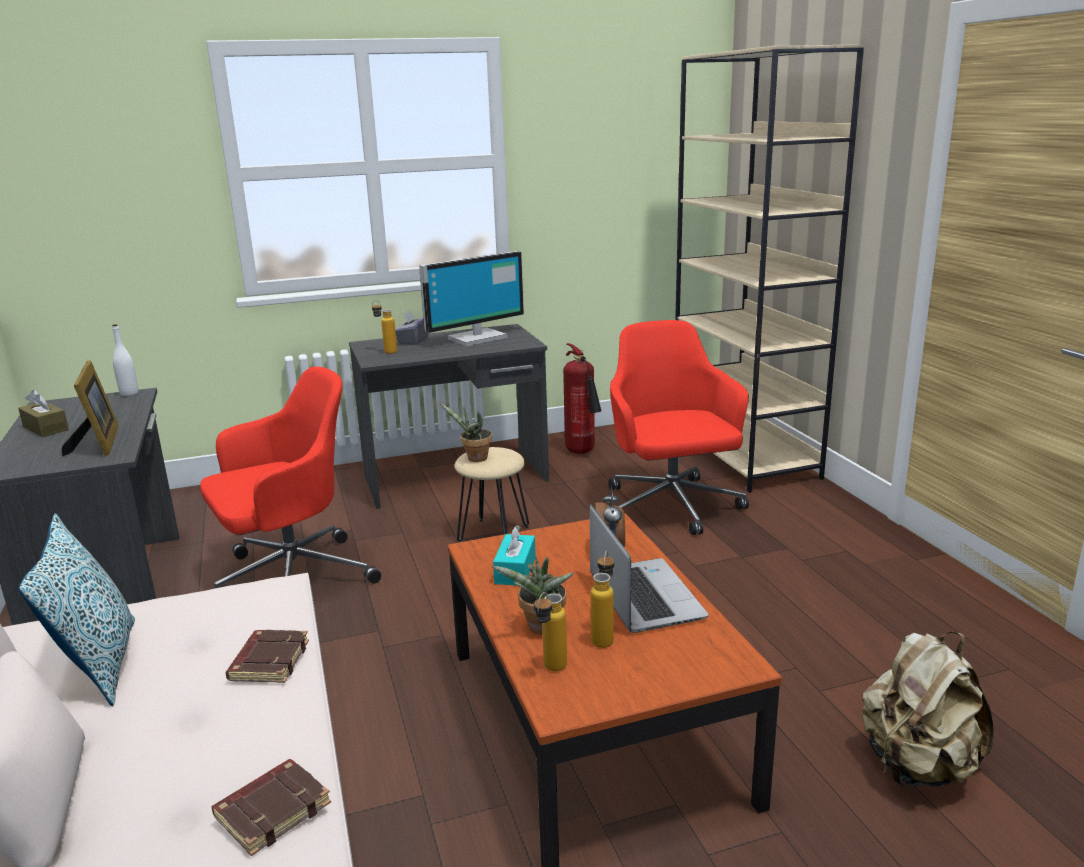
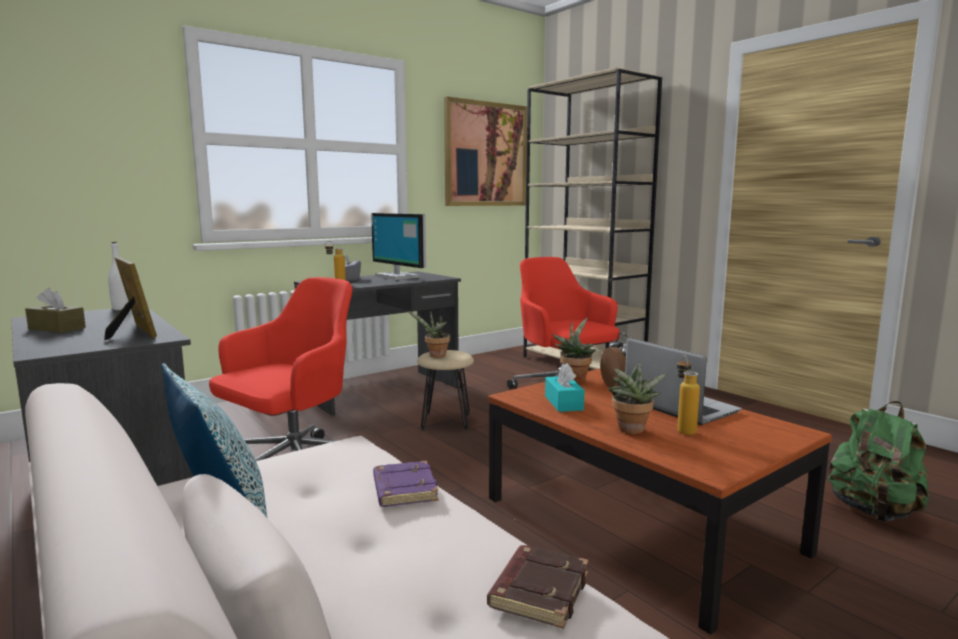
camera: 20 degrees left, 10 degrees down
brown book [226,630,309,683] -> purple book [373,461,439,507]
monitor [419,251,524,346] -> monitor turned 105 degrees clockwise [371,213,426,280]
bottle [534,592,567,671] -> none
fire extinguisher [563,343,601,454] -> none
beige backpack [862,632,994,787] -> green backpack [828,401,929,521]
none -> picture [444,97,527,206]
none -> potted plant [552,318,596,383]

